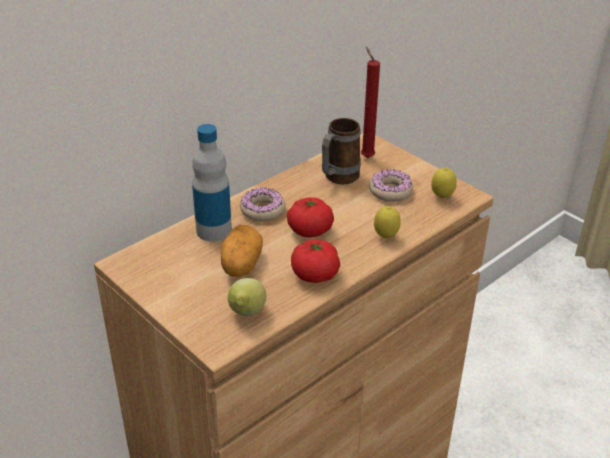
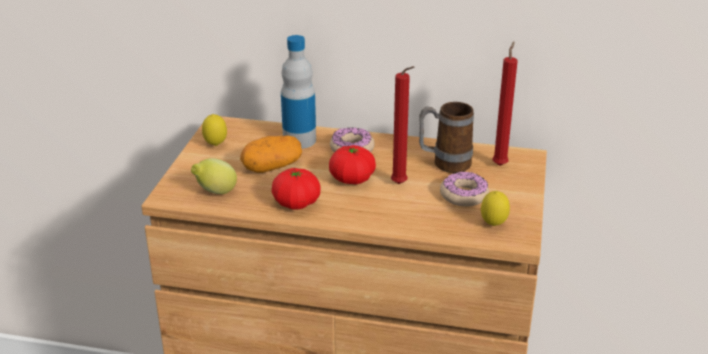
camera: 55 degrees right, 5 degrees down
lemon [374,206,401,238] -> lemon moved to [202,114,227,146]
none -> red candle [391,66,414,184]

